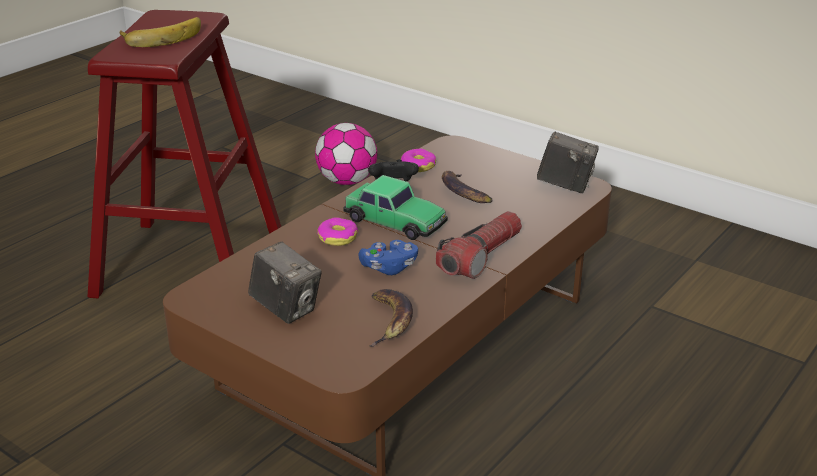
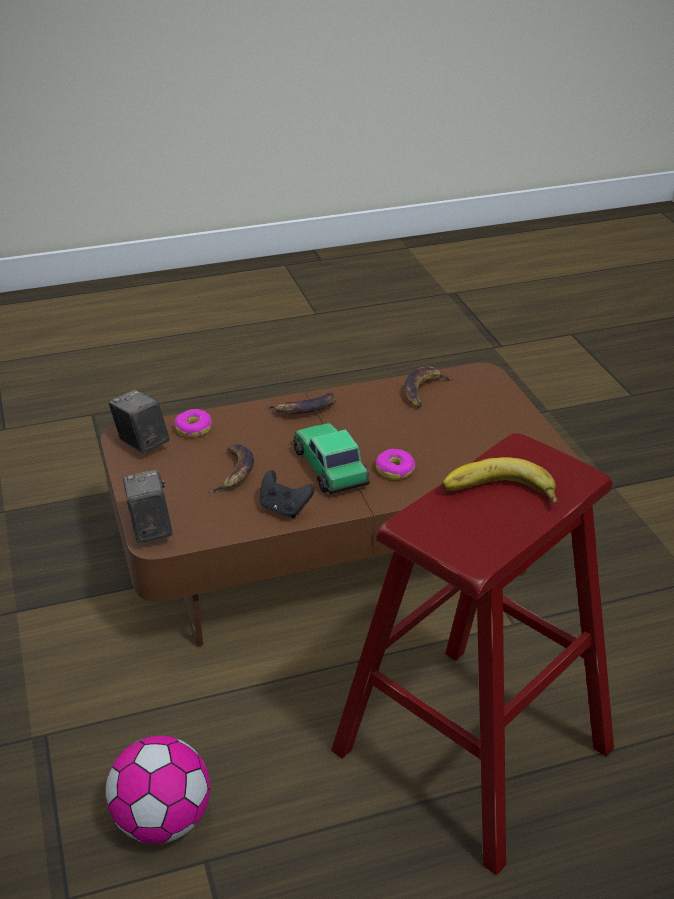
camera: 145 degrees left, 5 degrees up
camera [248,241,322,324] -> camera moved to [123,469,173,543]
blue game controller [358,240,418,275] -> none
donut [401,149,436,172] -> donut moved to [174,409,212,437]
flashlight [436,211,522,279] -> banana [268,393,336,414]

